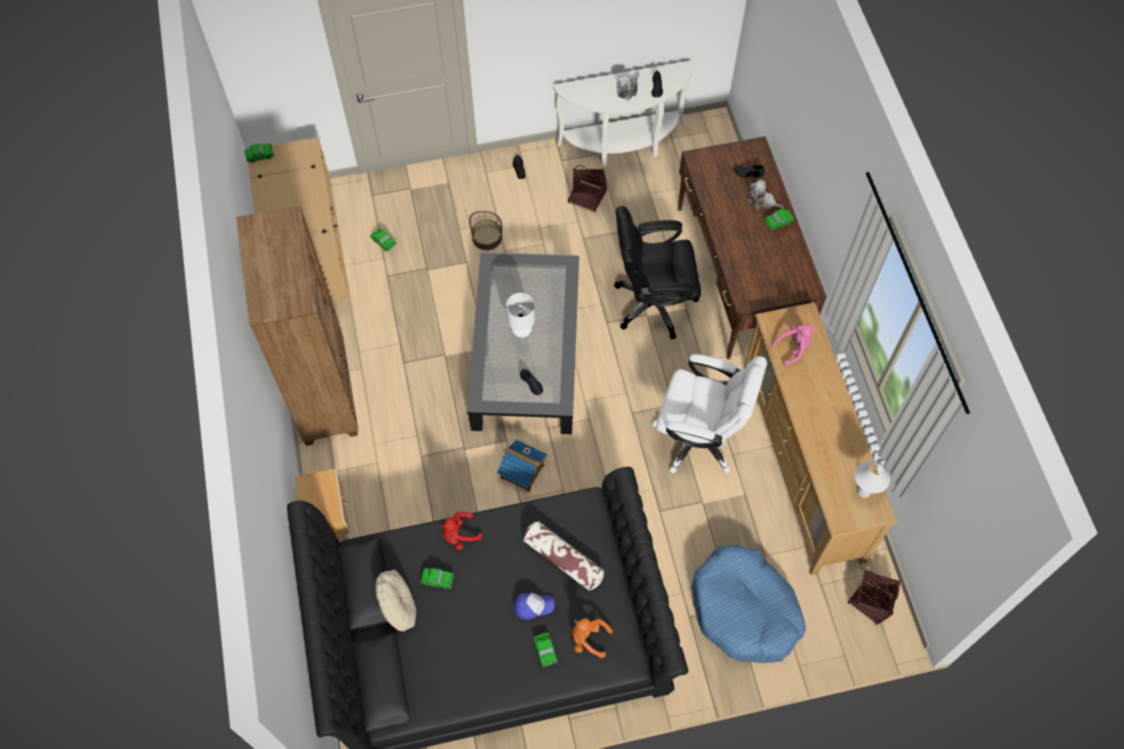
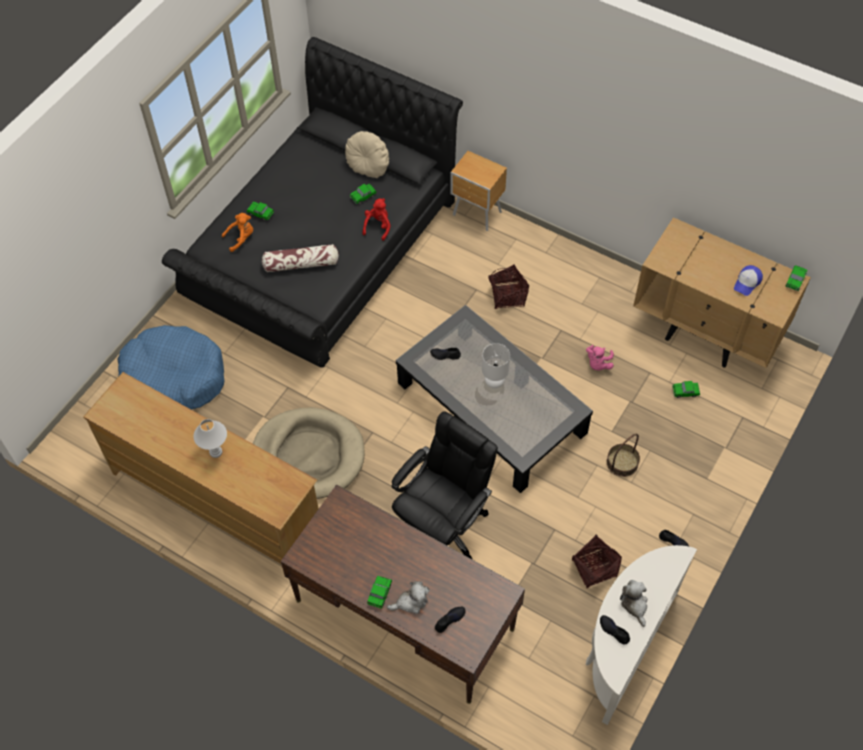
camera: 135 degrees right, 5 degrees down
brown bookcase [236,206,359,446] -> none
toy house [497,440,547,492] -> none
cap [514,593,555,620] -> cap moved to [734,265,763,296]
white office chair [652,354,767,473] -> beige dog bed [253,407,365,499]
pink plush toy [772,324,816,366] -> pink plush toy moved to [586,345,614,370]
basket [848,570,900,625] -> basket moved to [488,264,529,309]
white table lamp [855,461,890,498] -> white table lamp moved to [193,419,227,458]

